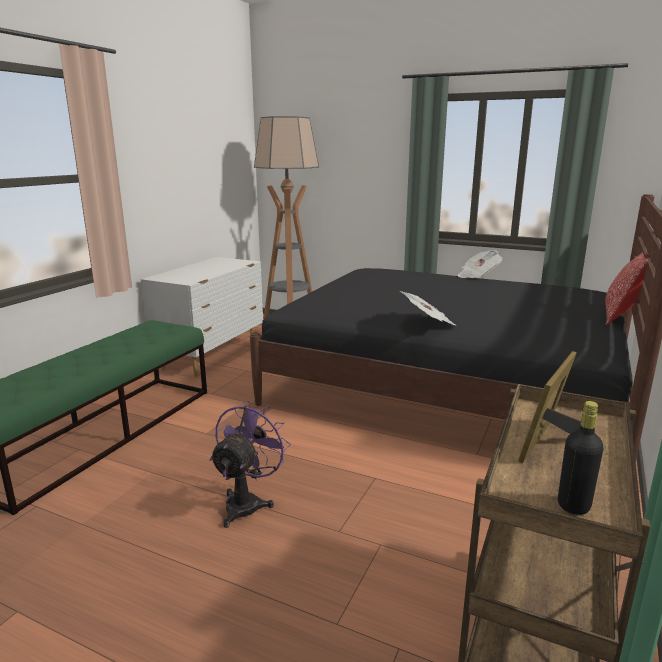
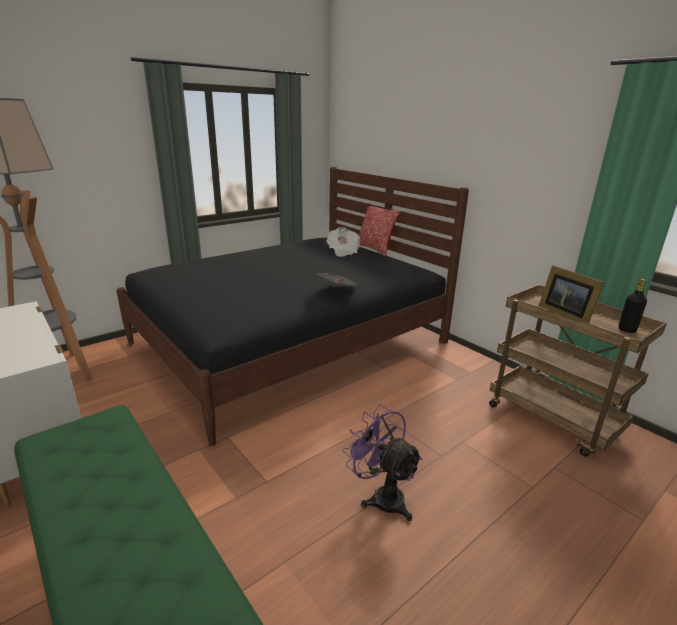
camera: 65 degrees left, 5 degrees up
newspaper [457,250,502,278] -> newspaper moved to [326,227,360,257]

